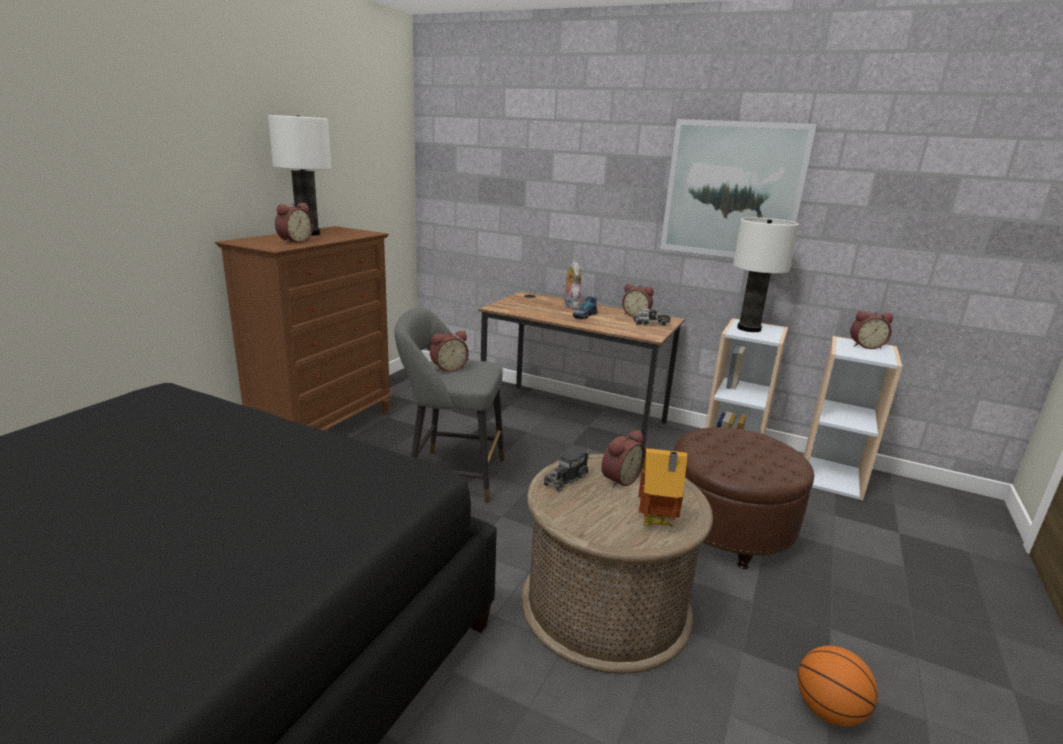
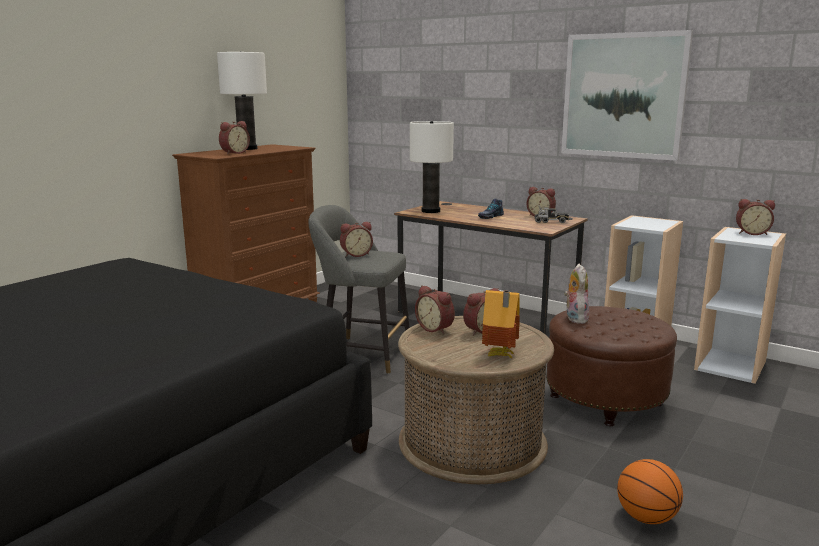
camera: 10 degrees right, 5 degrees down
toy truck [544,447,590,492] -> alarm clock [415,285,455,334]
plush toy [563,261,582,309] -> plush toy moved to [564,264,589,324]
white table lamp [733,217,799,332] -> white table lamp moved to [410,121,454,213]

